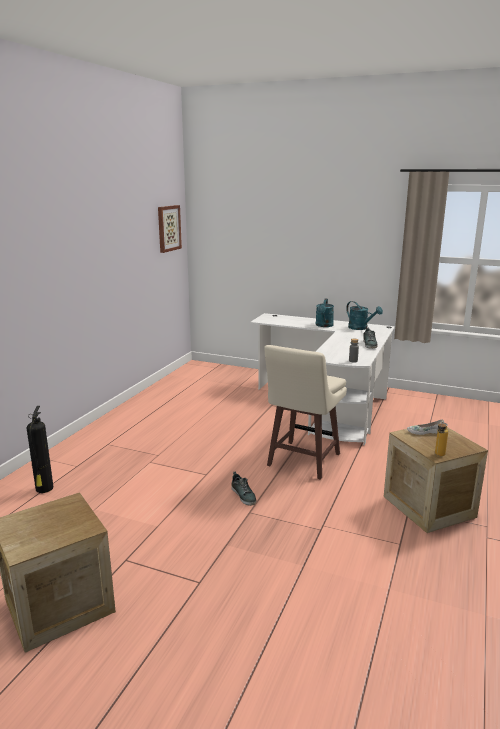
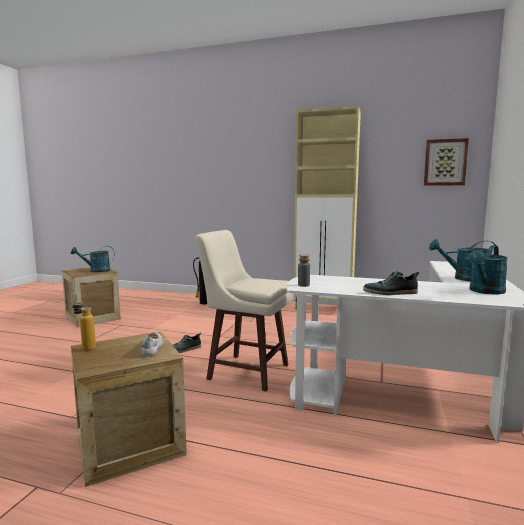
camera: 85 degrees right, 10 degrees down
none -> turquoise watering can [71,246,114,272]
none -> beige cabinet [294,106,361,309]

